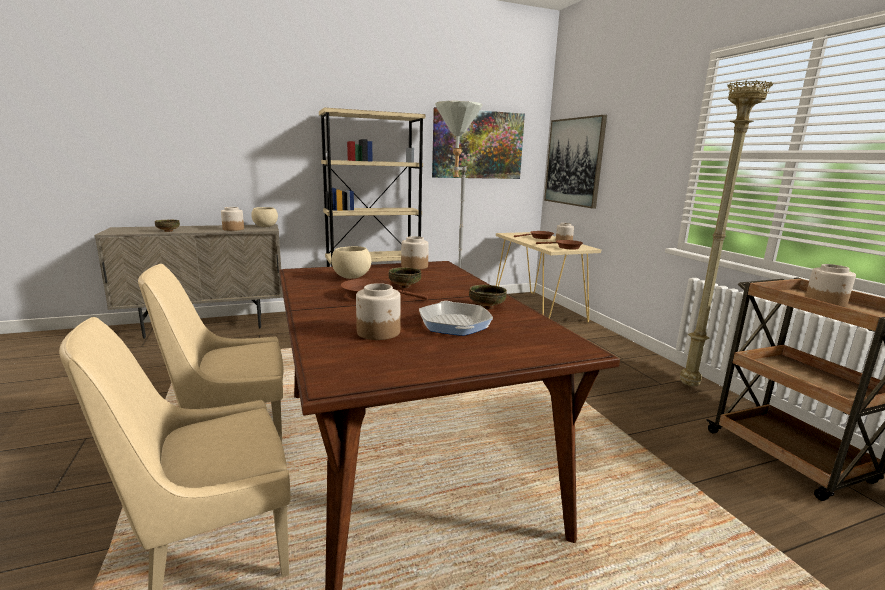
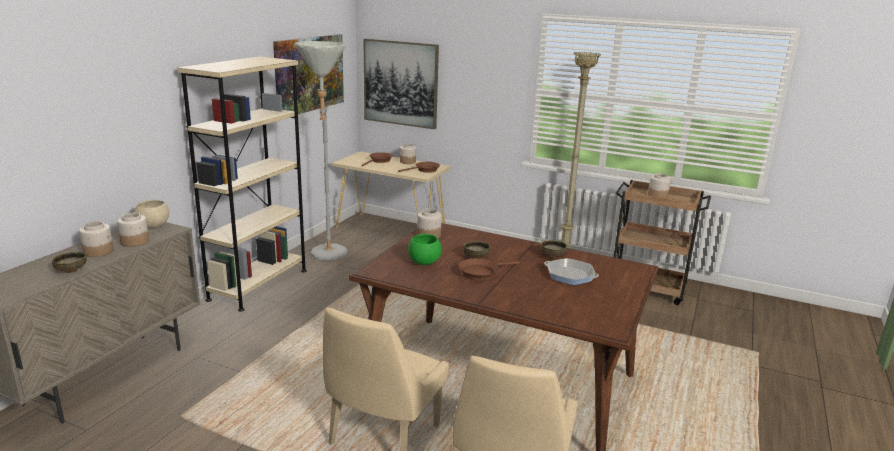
camera: 45 degrees left, 5 degrees up
beige bowl [331,246,371,279] -> green bowl [408,234,442,265]
jar [356,283,401,340] -> jar moved to [79,221,114,257]

